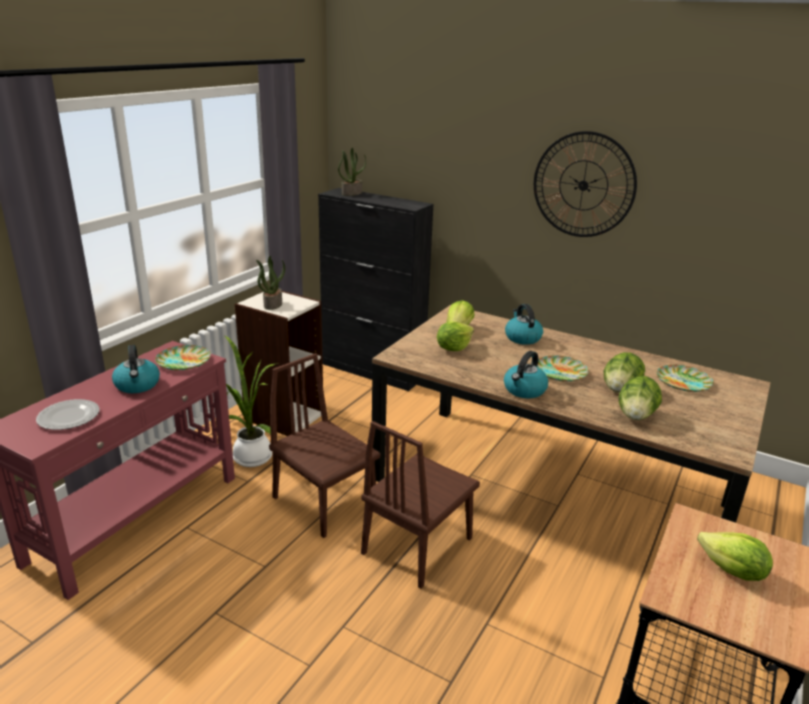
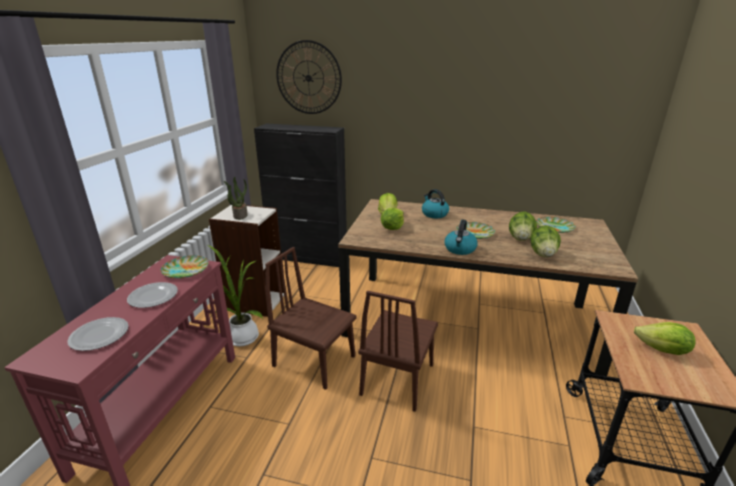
camera: 15 degrees left, 0 degrees up
kettle [112,345,160,393] -> plate [127,282,178,308]
potted plant [338,148,366,196] -> none
wall clock [534,131,637,237] -> wall clock moved to [276,40,342,114]

